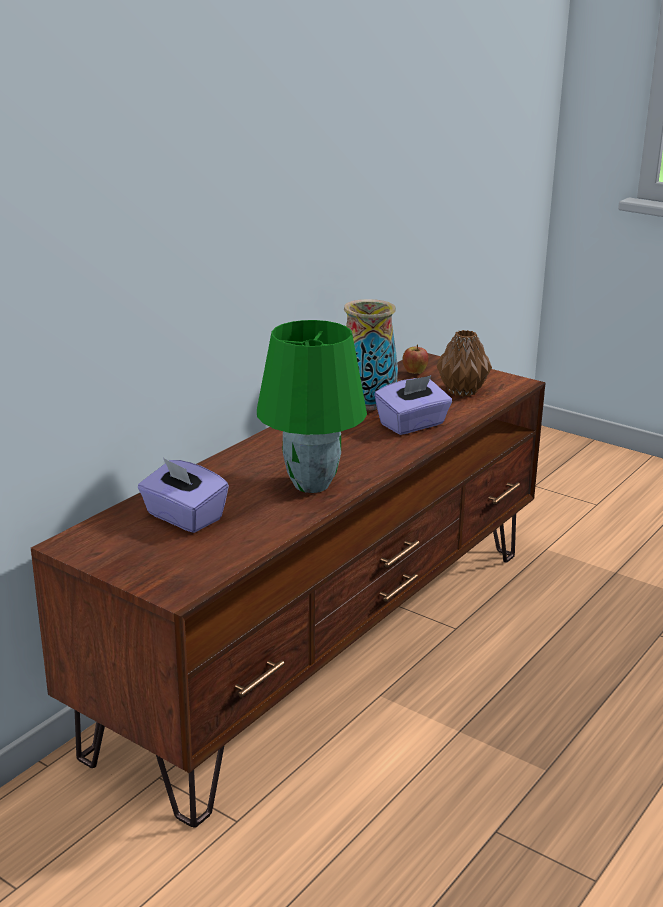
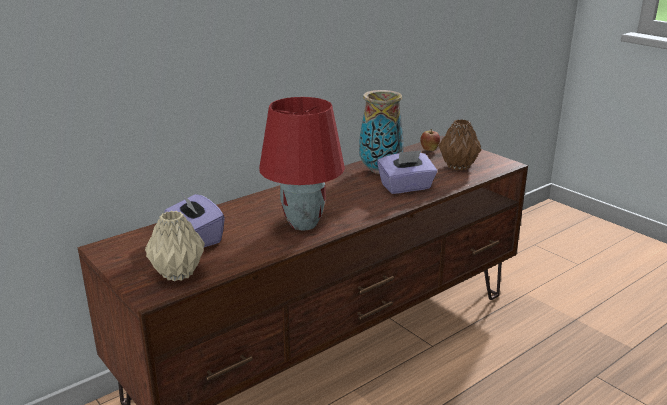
camera: 15 degrees right, 0 degrees up
green table lamp [257,320,367,493] -> red table lamp [259,97,345,231]
none -> beige vase [145,211,205,281]

